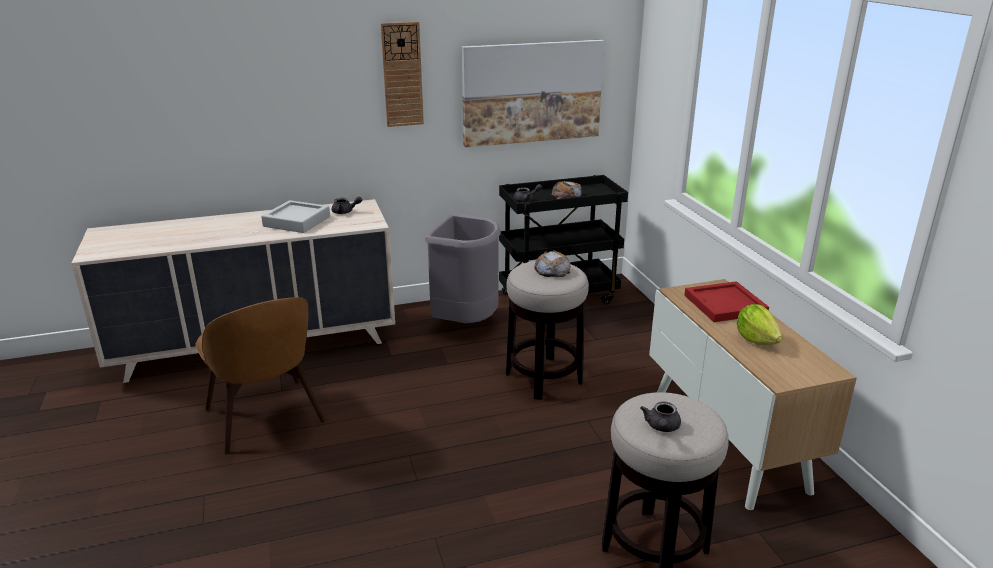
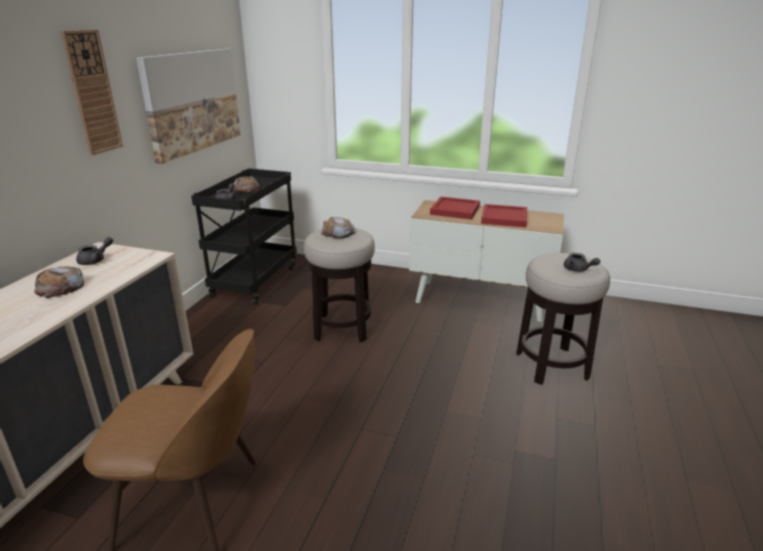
camera: 55 degrees left, 0 degrees up
grey tray [261,200,330,233] -> bread [34,266,84,298]
grey trash can [425,214,501,323] -> none
lettuce [737,304,783,345] -> red tray [481,204,527,228]

